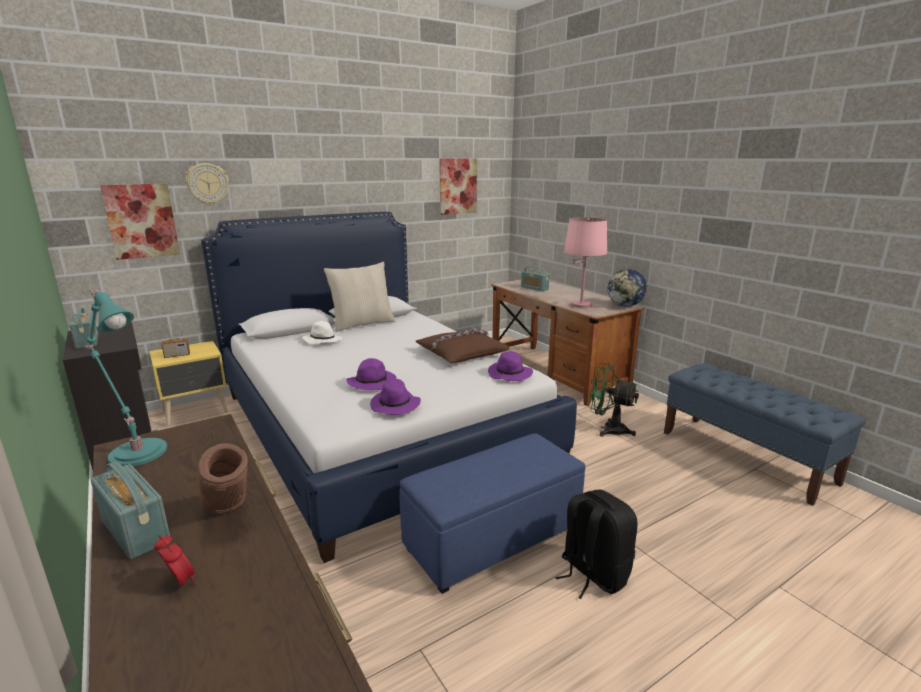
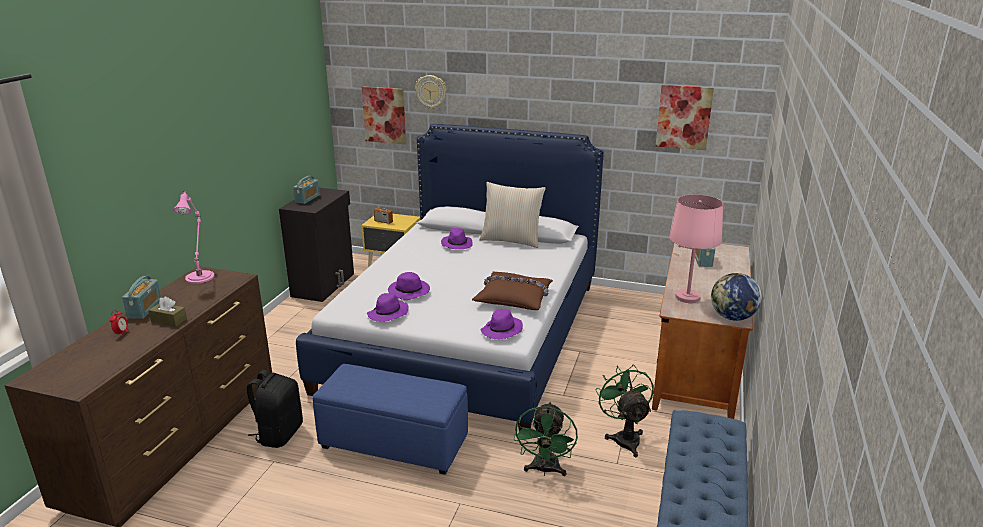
camera: 50 degrees right, 5 degrees up
turquoise table lamp [83,289,167,466] -> pink table lamp [173,191,214,284]
brown vase [198,443,248,513] -> brown tissue box [148,297,187,326]
white hat [303,321,342,345] -> purple hat [441,228,473,249]
black backpack [555,490,638,599] -> black backpack moved to [247,370,303,448]
none -> green fan [514,402,578,476]

